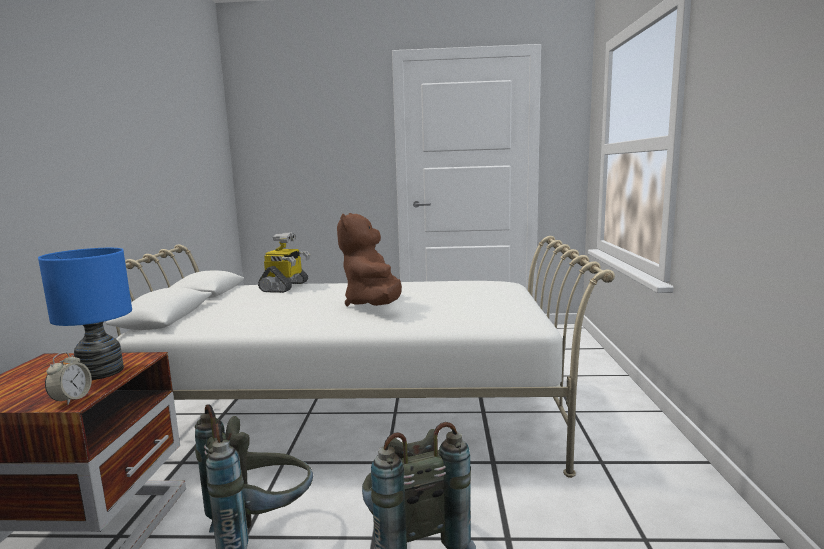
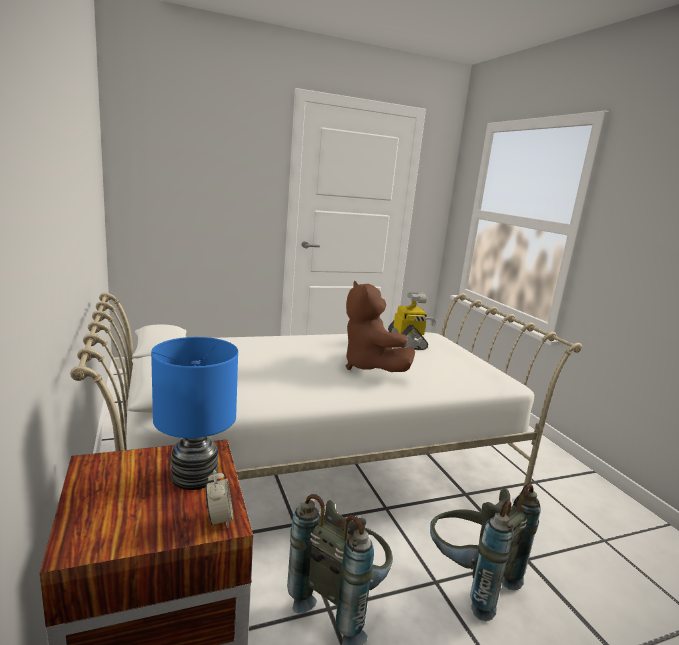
camera: 25 degrees left, 5 degrees up
toy robot [258,233,311,293] -> toy robot moved to [388,292,436,350]

